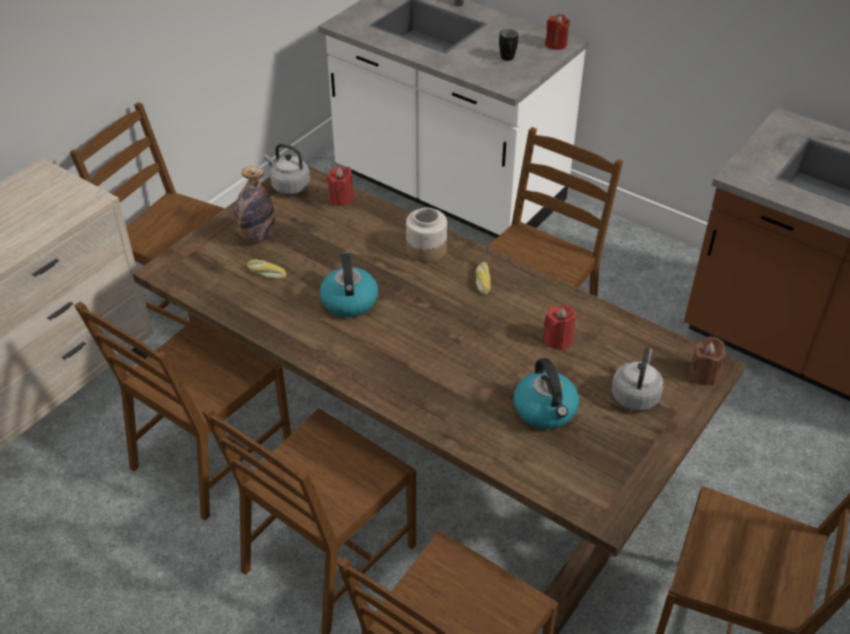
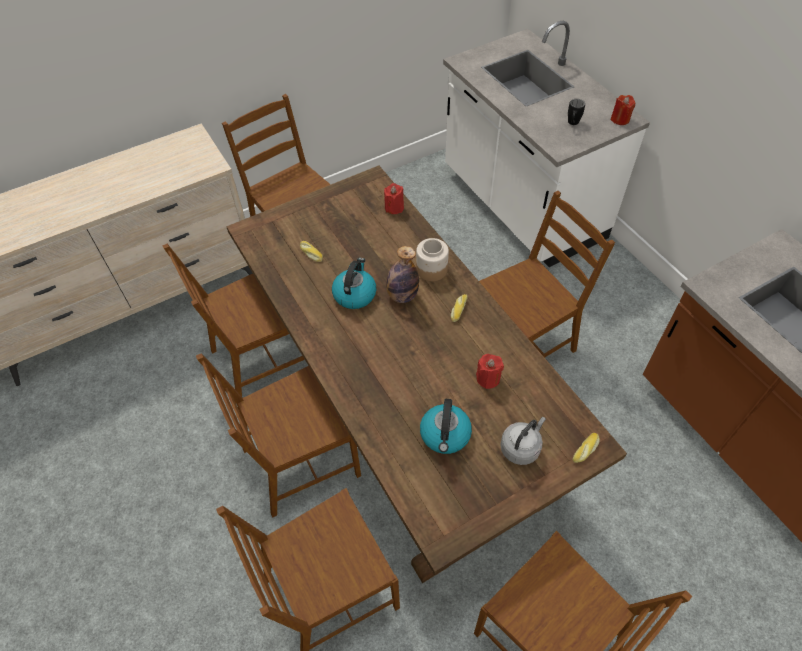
camera: 25 degrees right, 10 degrees up
bottle [234,166,275,243] -> bottle moved to [386,246,419,303]
grey kettle [264,143,310,195] -> none
brown candle [689,336,726,386] -> bread [572,433,600,463]

